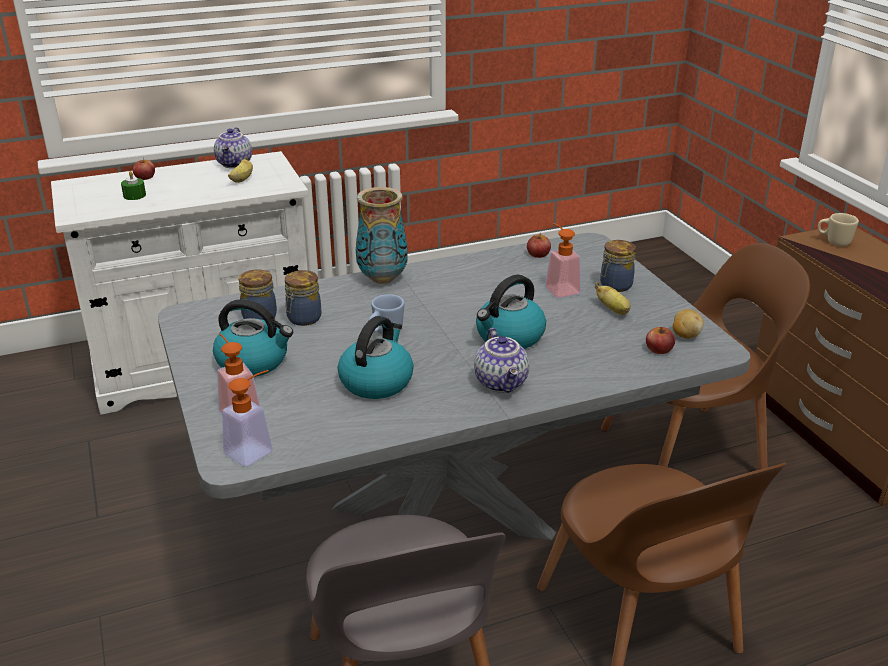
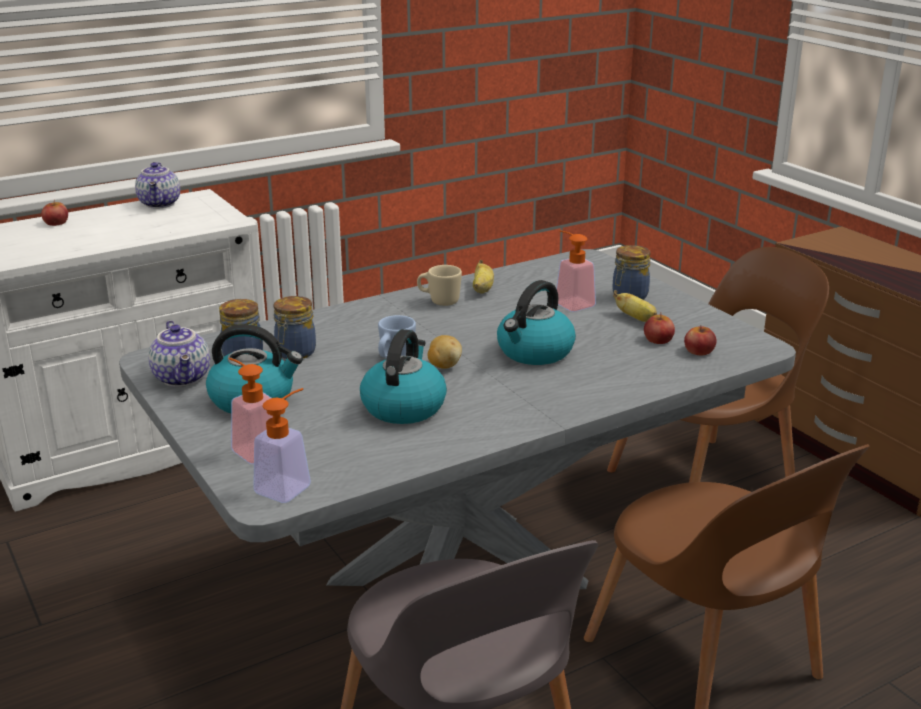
camera: 10 degrees left, 5 degrees down
green candle [121,171,146,200] -> none
banana [228,157,253,183] -> banana moved to [473,260,494,294]
vase [356,187,408,284] -> none
teapot [474,328,529,393] -> teapot moved to [148,320,210,387]
apple [527,234,551,258] -> apple moved to [644,312,675,344]
potato [673,309,704,339] -> potato moved to [428,335,462,369]
beige mug [818,213,859,246] -> beige mug moved to [417,265,462,306]

